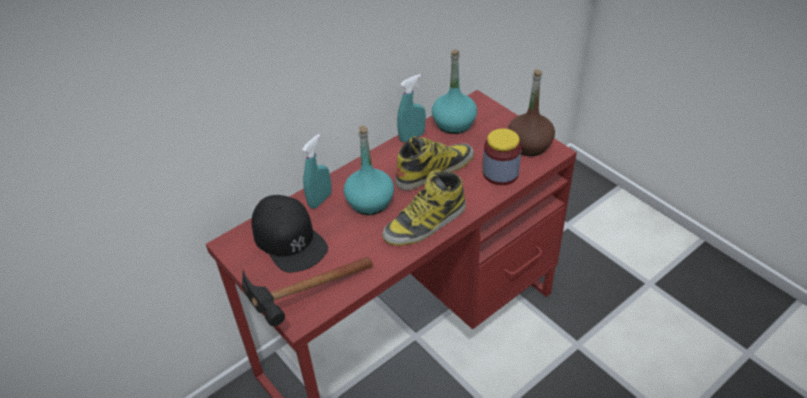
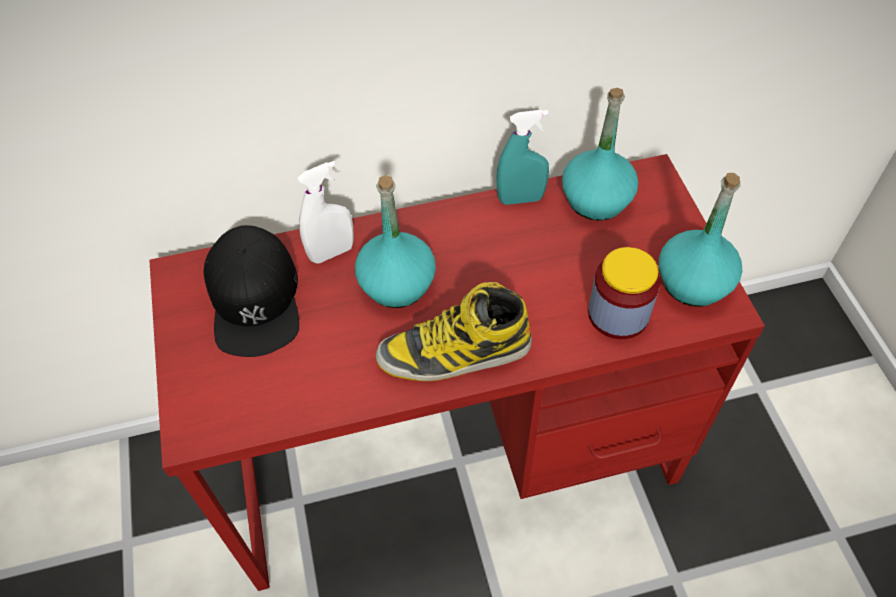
camera: 25 degrees right, 10 degrees up
hammer [242,257,373,326] -> none
turquoise spray bottle [302,134,332,209] -> white spray bottle [297,161,354,264]
boot [395,136,474,190] -> none
brown bottle [508,69,555,156] -> turquoise bottle [659,173,742,307]

